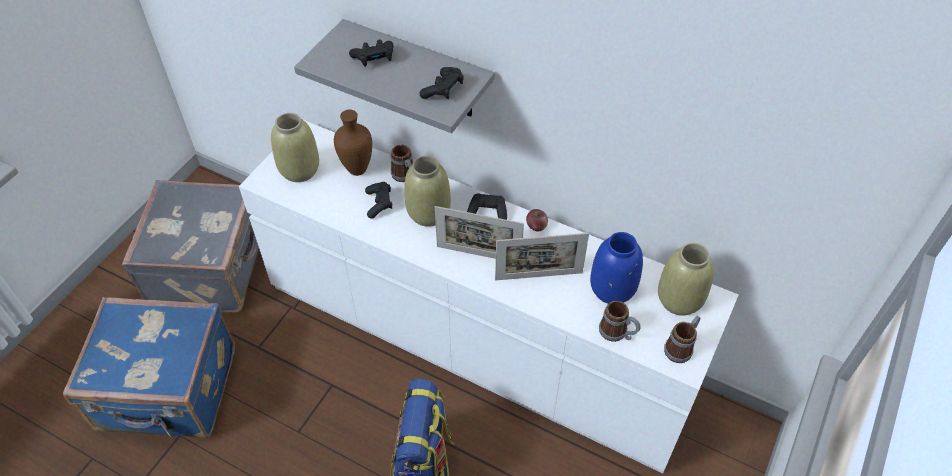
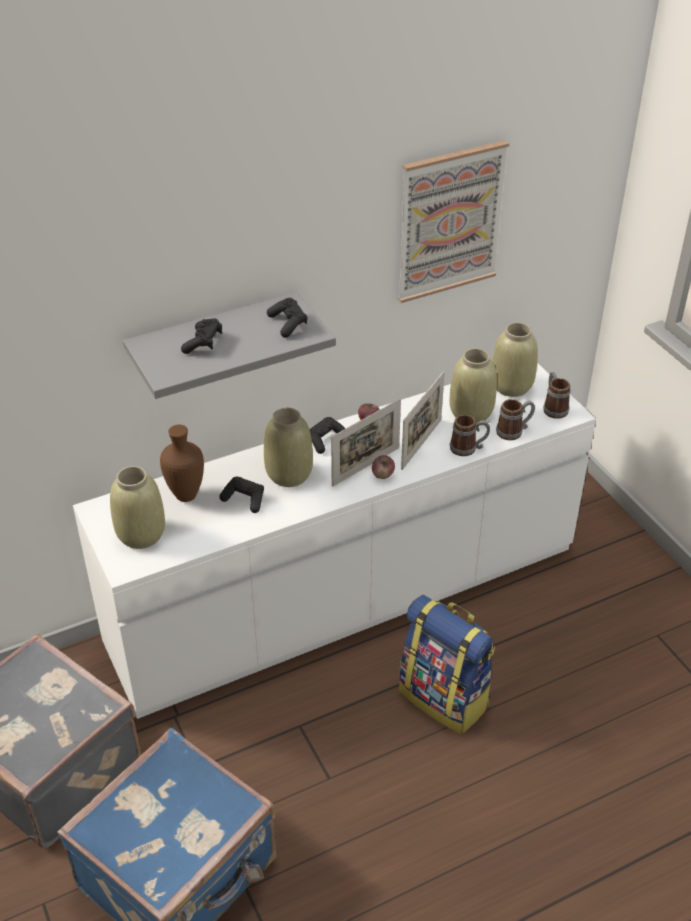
camera: 55 degrees left, 10 degrees down
mug [391,144,413,182] -> mug moved to [450,415,490,456]
blue vase [590,232,643,304] -> beige vase [450,348,497,424]
none -> apple [372,455,395,479]
none -> picture [398,140,509,303]

